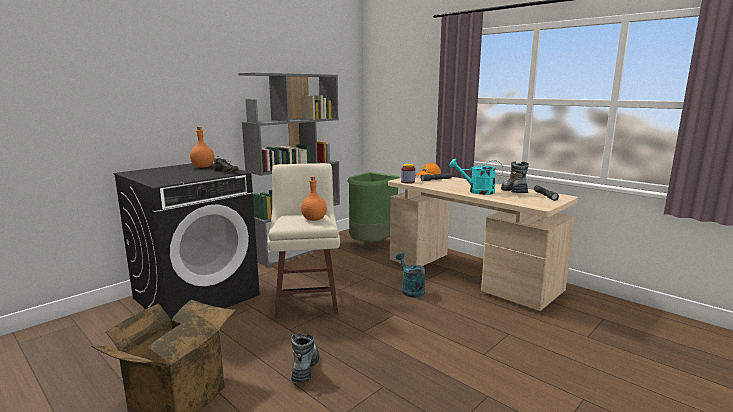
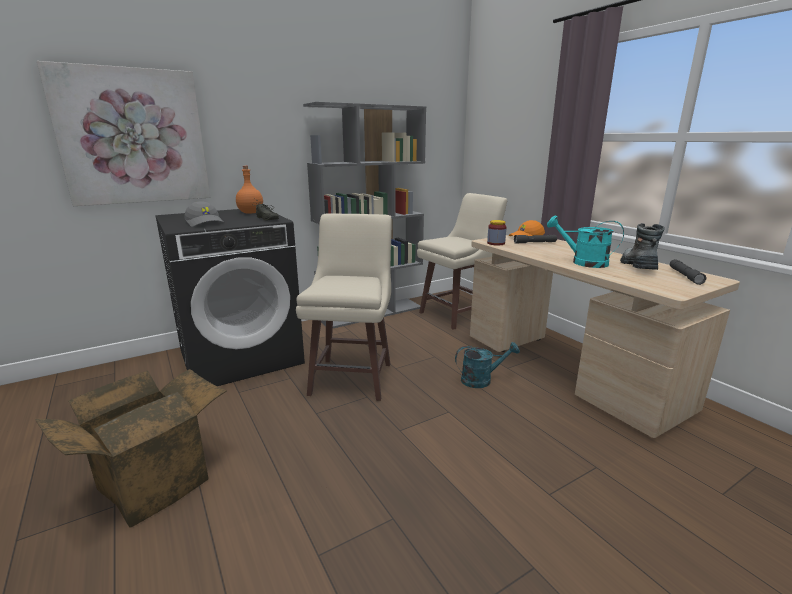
camera: 15 degrees right, 5 degrees up
boot [291,333,319,382] -> none
orange bottle [301,177,327,221] -> none
green trash can [347,172,400,242] -> beige stool [417,193,507,330]
turquoise watering can [396,253,425,298] -> turquoise watering can turned 90 degrees clockwise [455,342,520,388]
none -> picture [37,61,210,206]
none -> grey cap [184,201,224,227]

